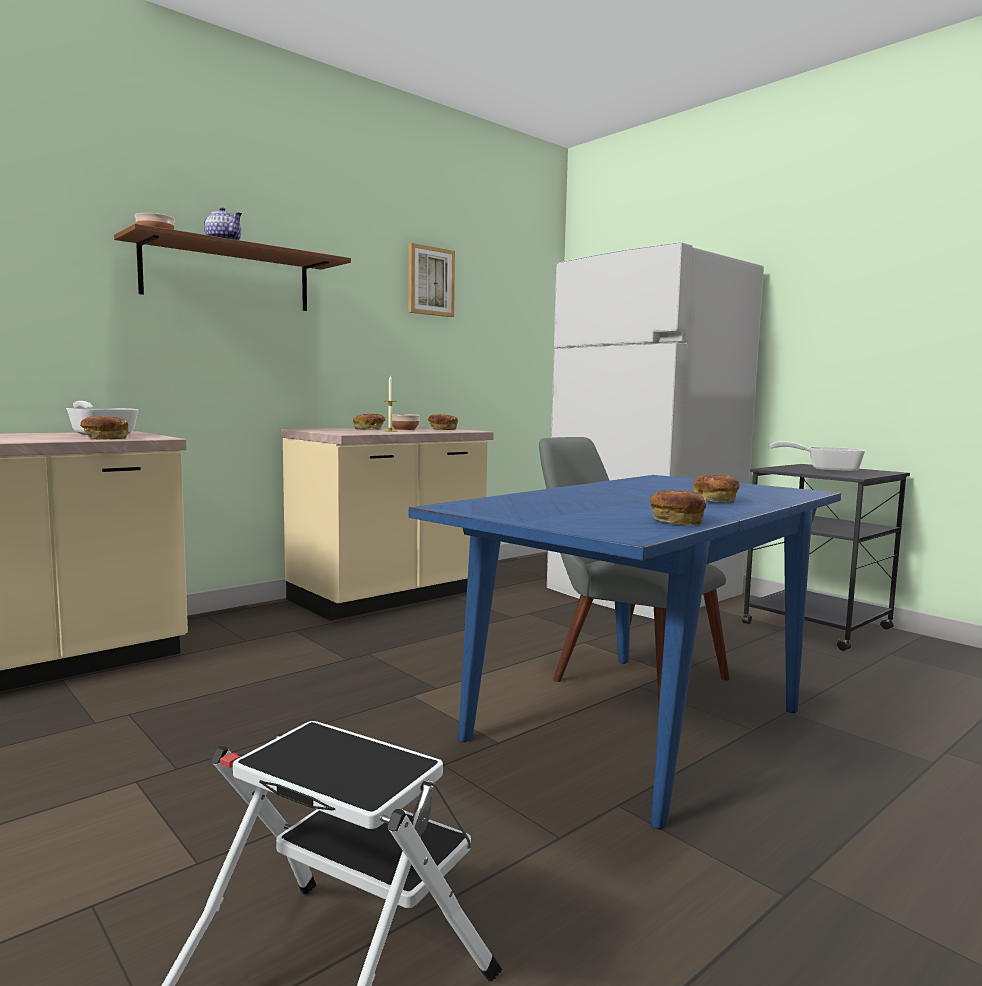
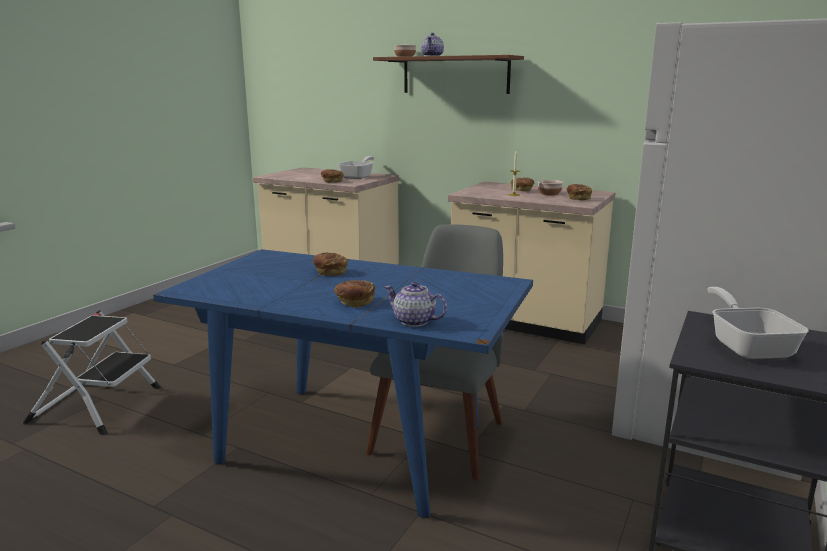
camera: 70 degrees right, 10 degrees up
picture [408,243,455,317] -> none
bread [650,490,707,525] -> bread moved to [313,253,348,276]
none -> teapot [385,282,447,327]

